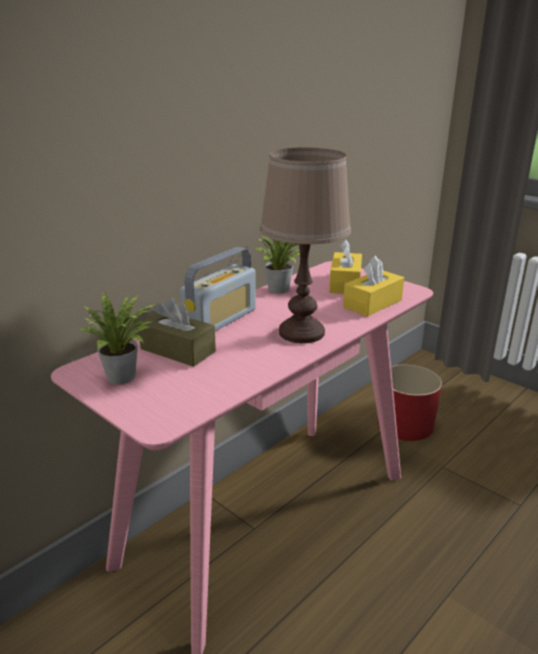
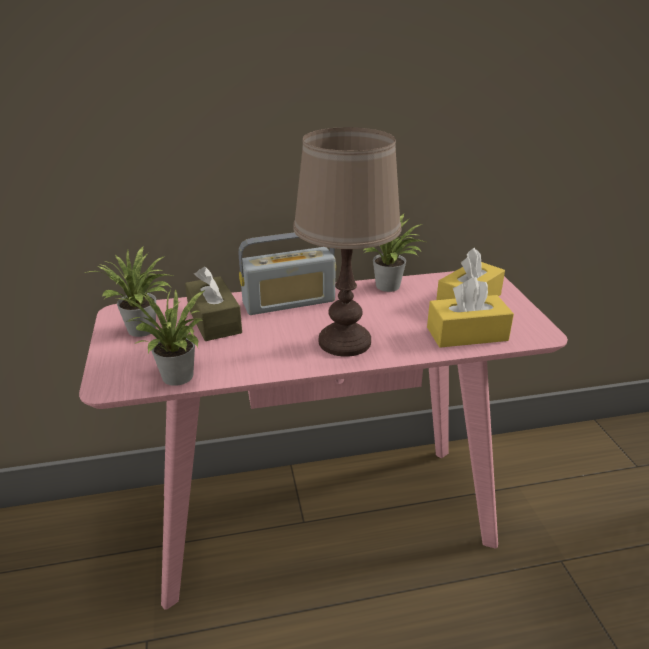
camera: 35 degrees right, 5 degrees up
red planter [377,364,442,441] -> none
none -> potted plant [117,289,205,386]

